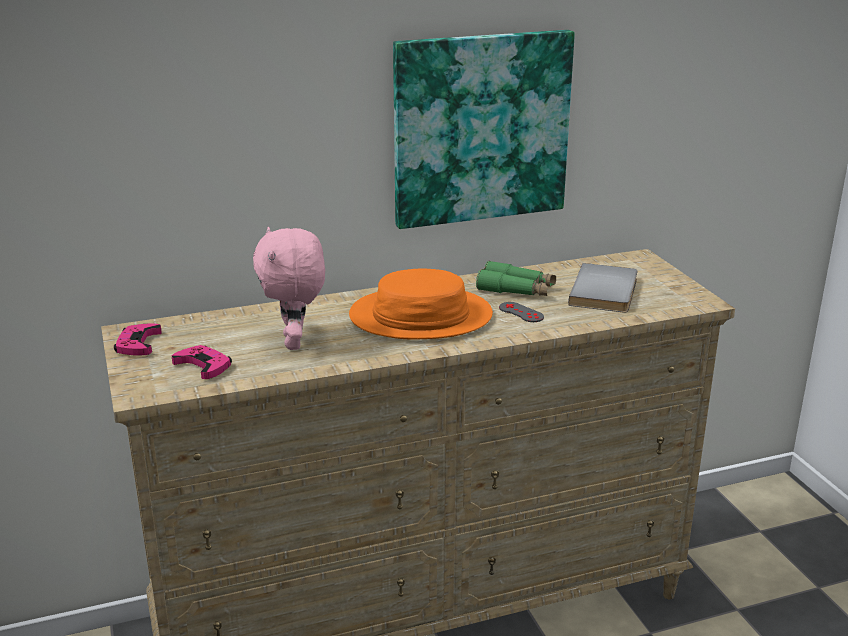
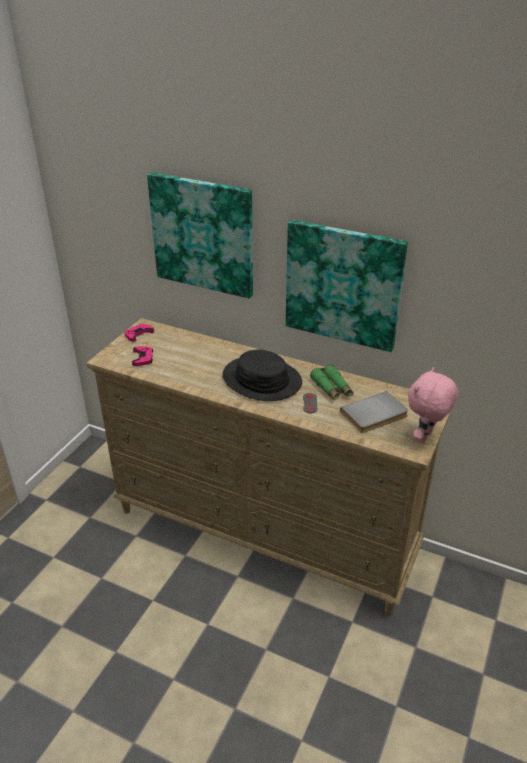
camera: 45 degrees right, 10 degrees up
pink plush toy [253,227,325,350] -> pink plush toy moved to [408,367,459,443]
orange hat [349,269,493,340] -> black hat [222,349,302,401]
none -> picture [147,172,253,299]

